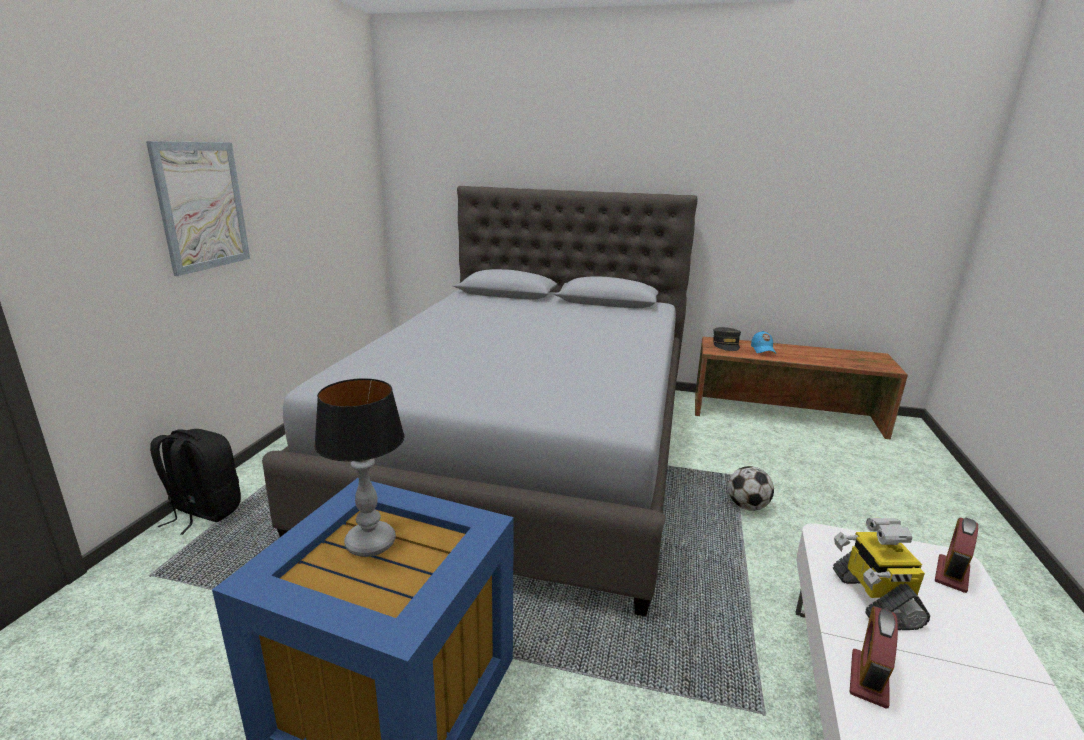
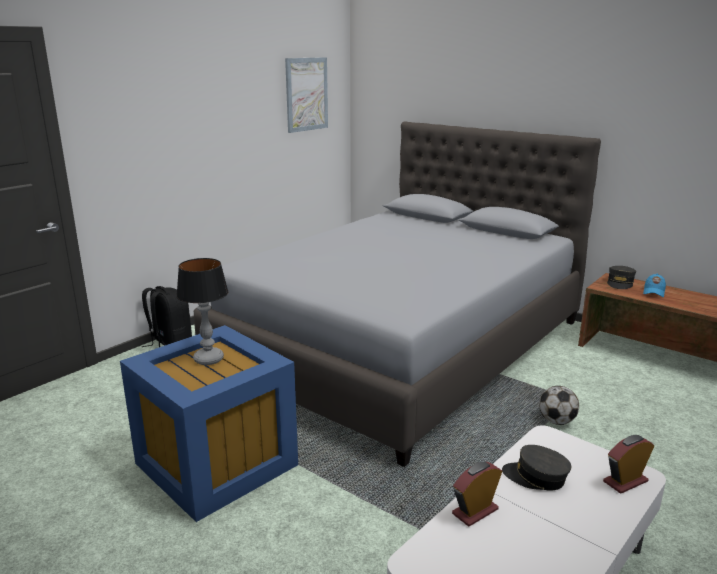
camera: 25 degrees right, 0 degrees up
picture [146,141,250,276] -> picture moved to [285,57,328,133]
toy robot [833,518,930,630] -> grey cap [502,445,571,491]

